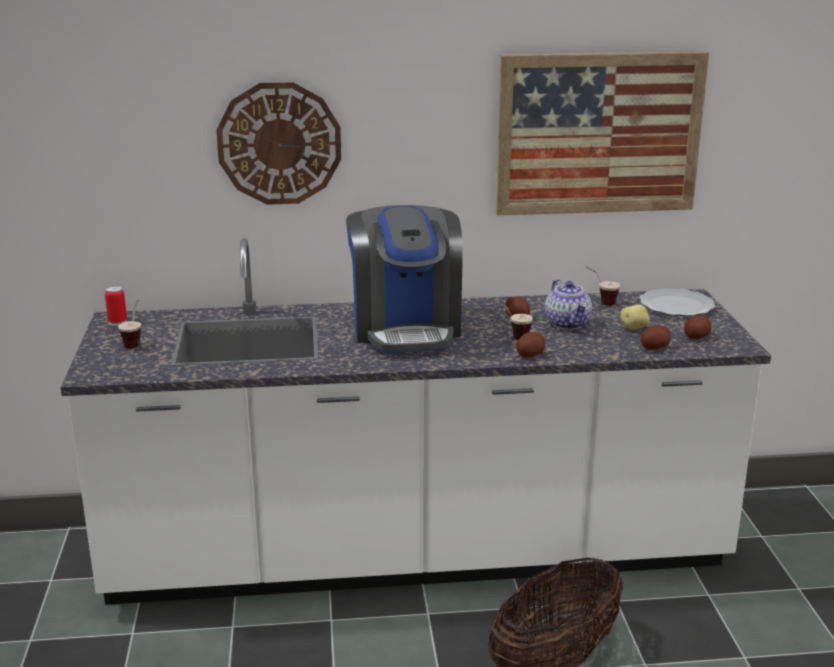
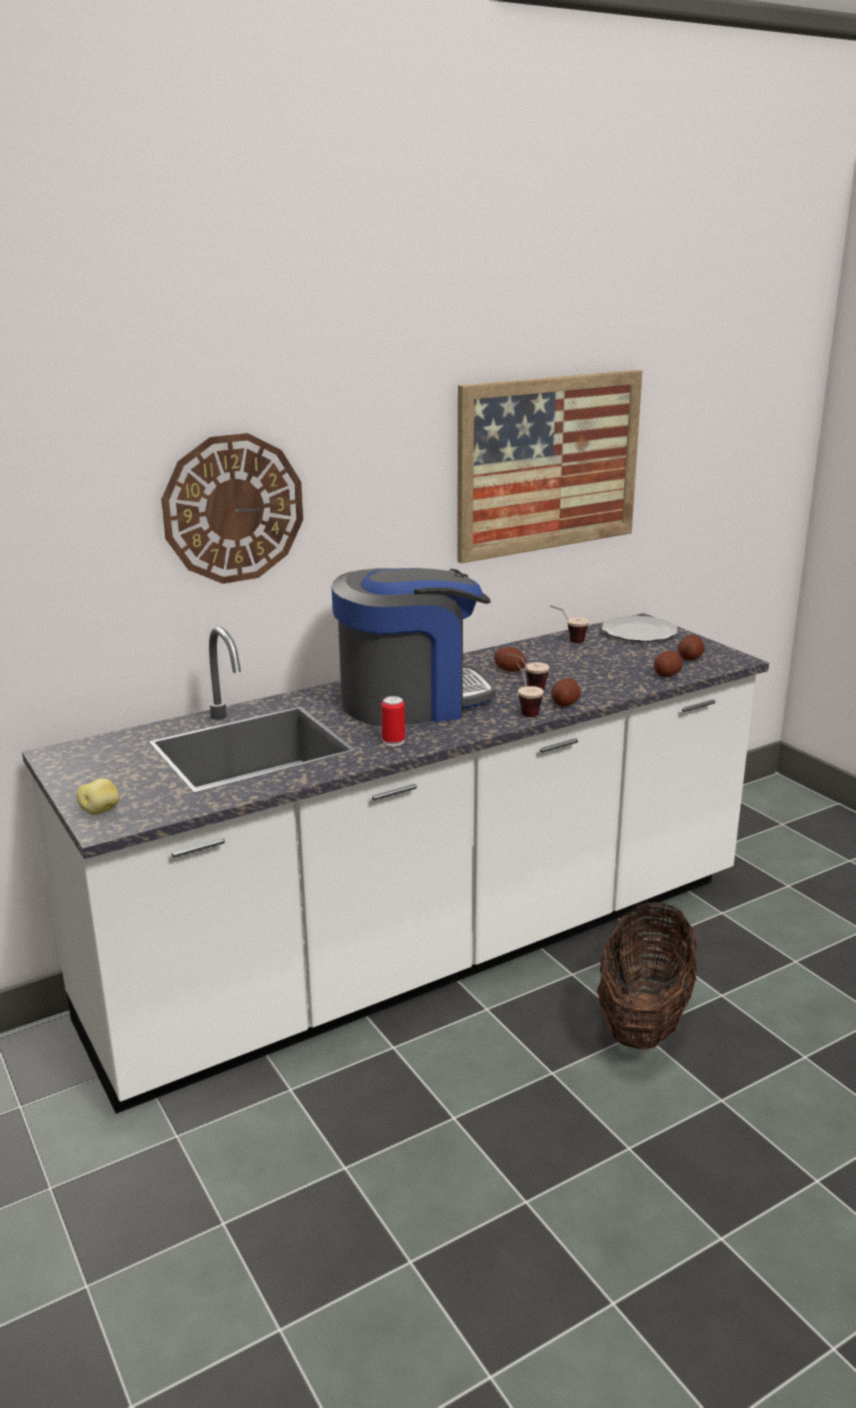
camera: 25 degrees left, 0 degrees up
can [105,286,127,326] -> can moved to [381,696,405,746]
cup [118,300,141,348] -> cup moved to [517,663,544,717]
coffee machine [346,205,463,353] -> coffee machine turned 75 degrees counterclockwise [331,568,496,726]
teapot [545,279,592,330] -> none
potato [621,304,650,329] -> potato moved to [77,778,120,815]

